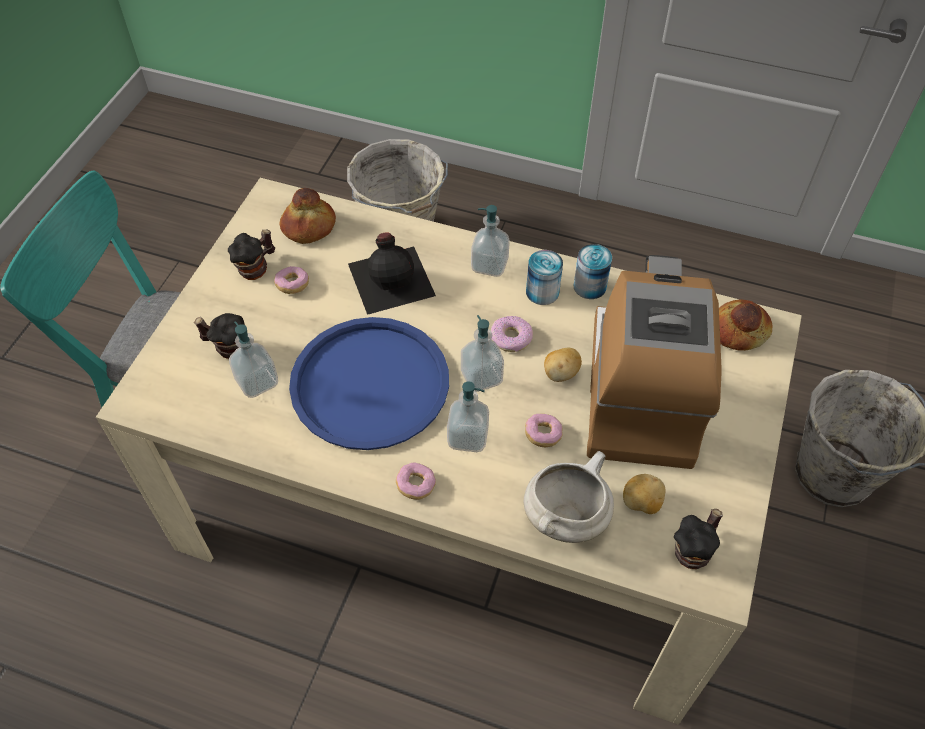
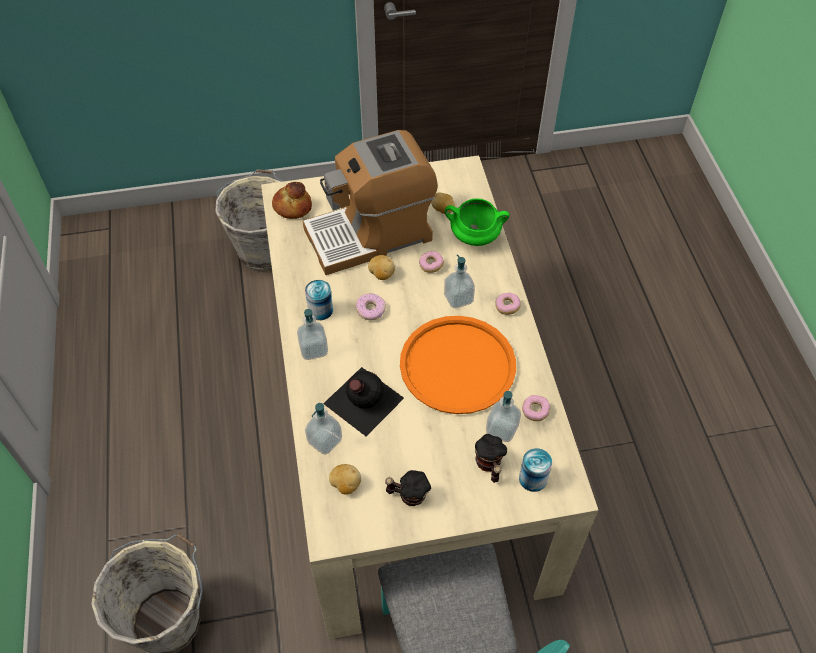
camera: 120 degrees left, 0 degrees up
donut [274,266,309,294] -> donut moved to [522,395,550,421]
bread [280,188,336,244] -> potato [329,464,361,495]
blue tray [289,317,449,450] -> orange tray [400,316,516,414]
soap dispenser [461,315,504,392] -> soap dispenser moved to [305,403,342,455]
white cooking pot [524,451,614,543] -> green cooking pot [445,198,509,246]
can [573,244,612,299] -> can moved to [519,448,552,492]
mug [674,509,723,569] -> none

